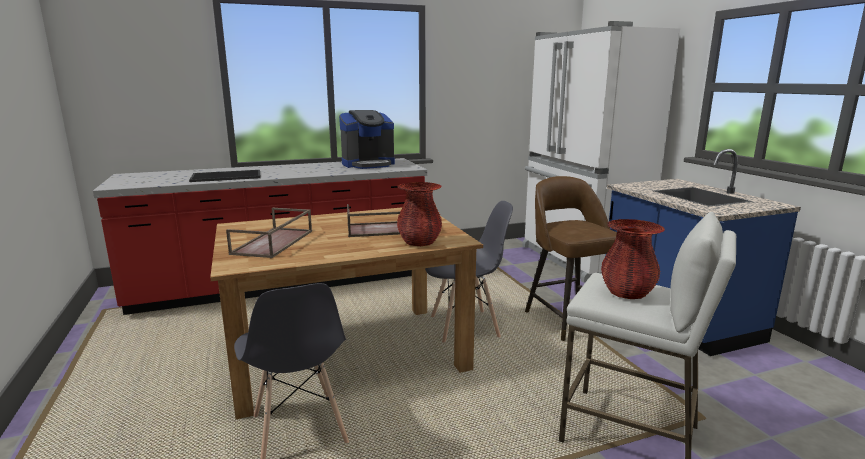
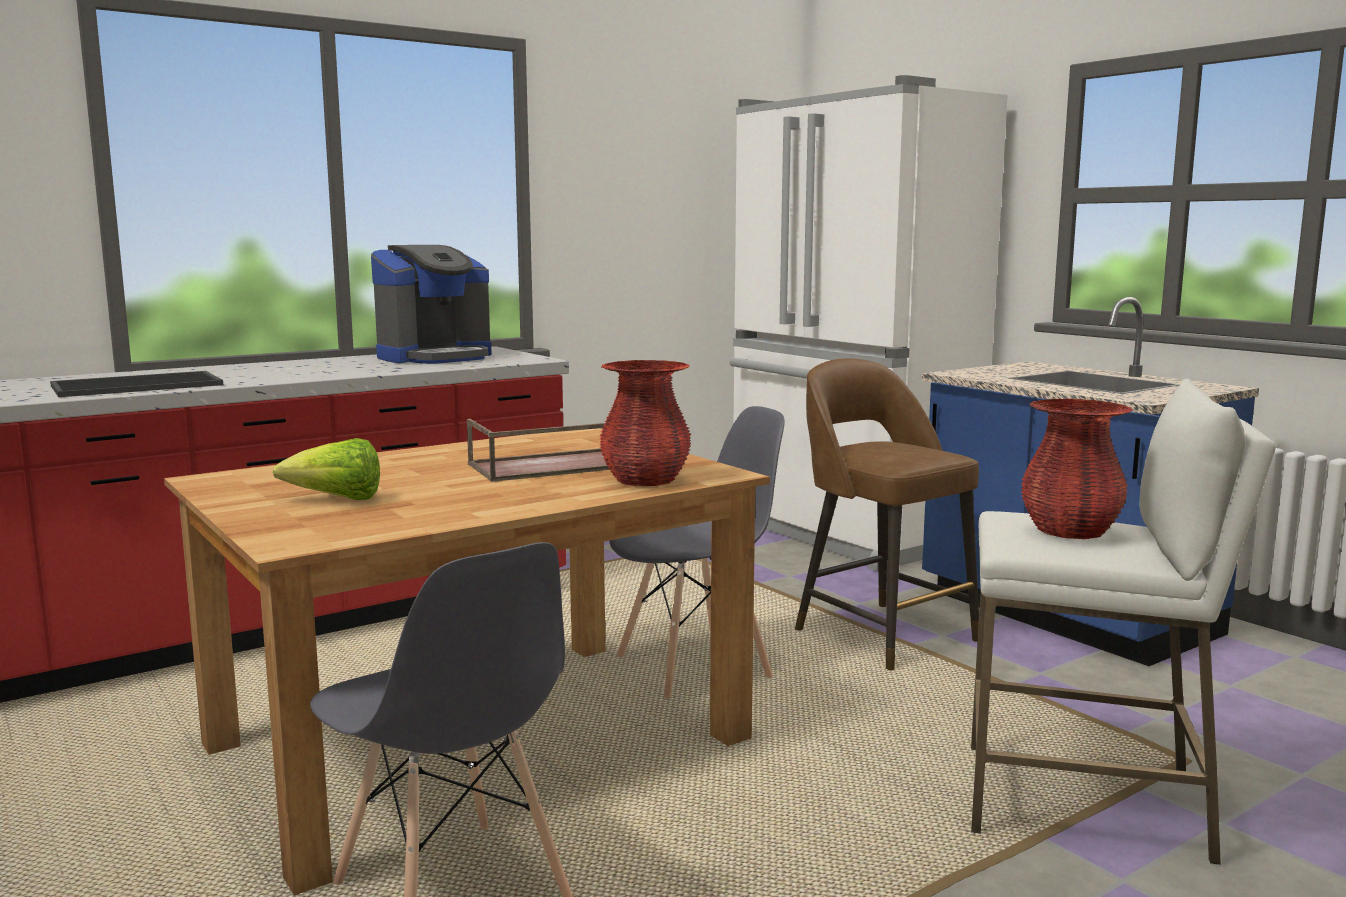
camera: 15 degrees left, 5 degrees down
brown tray [226,208,312,258] -> lettuce [273,438,380,500]

